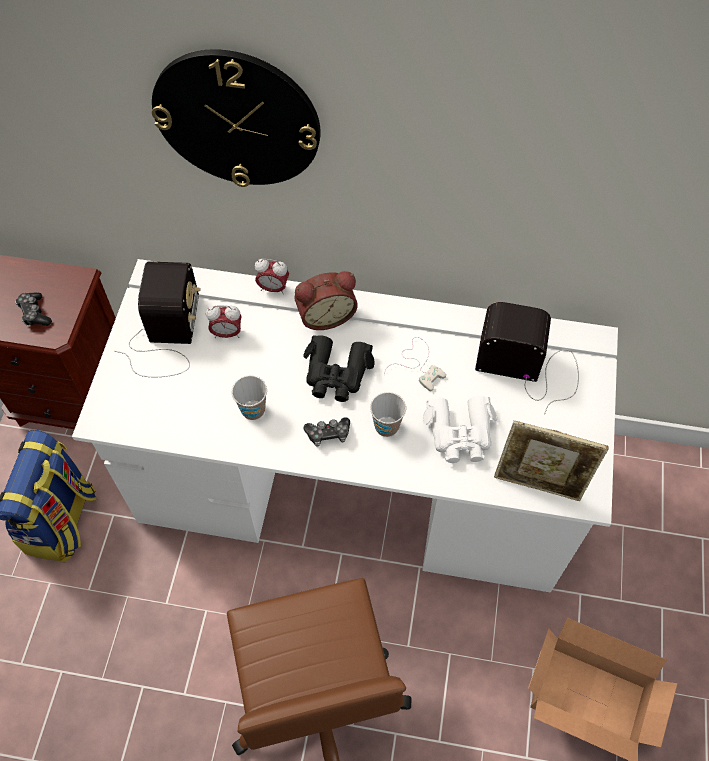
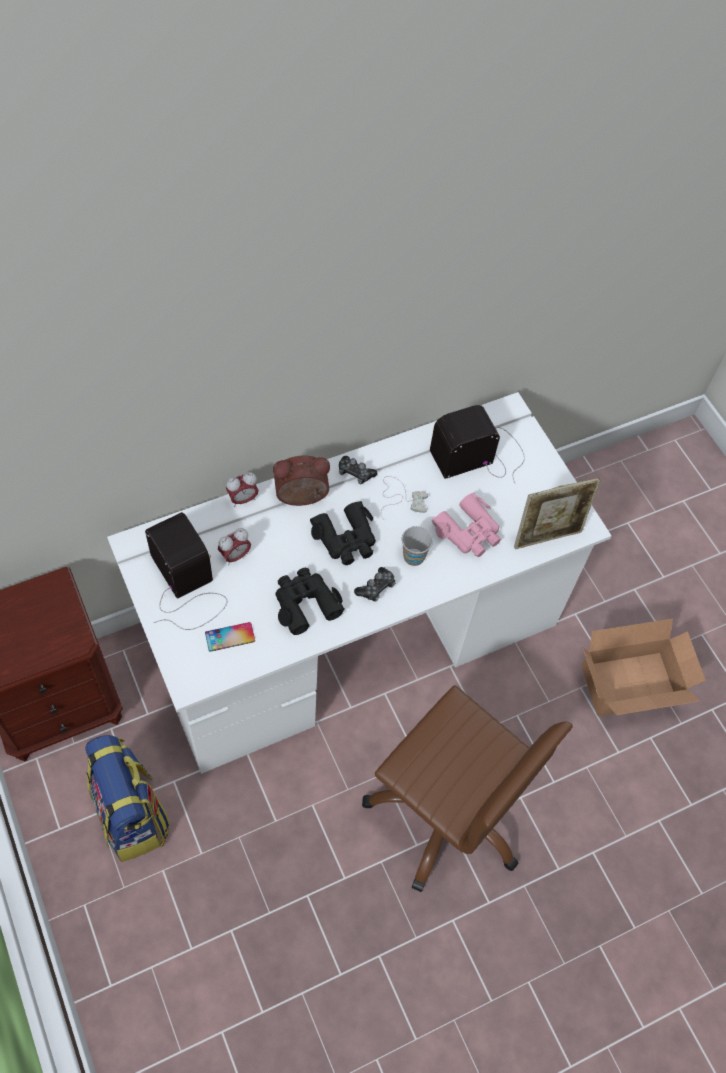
camera: 40 degrees left, 0 degrees up
game controller [15,292,52,326] -> game controller moved to [339,456,377,484]
wall clock [152,49,321,187] -> none
cup [232,375,267,420] -> black binoculars [275,568,345,635]
alarm clock [294,271,358,330] -> alarm clock turned 135 degrees counterclockwise [273,456,330,506]
white binoculars [423,396,497,463] -> pink binoculars [432,492,501,557]
none -> phone [205,622,255,652]

